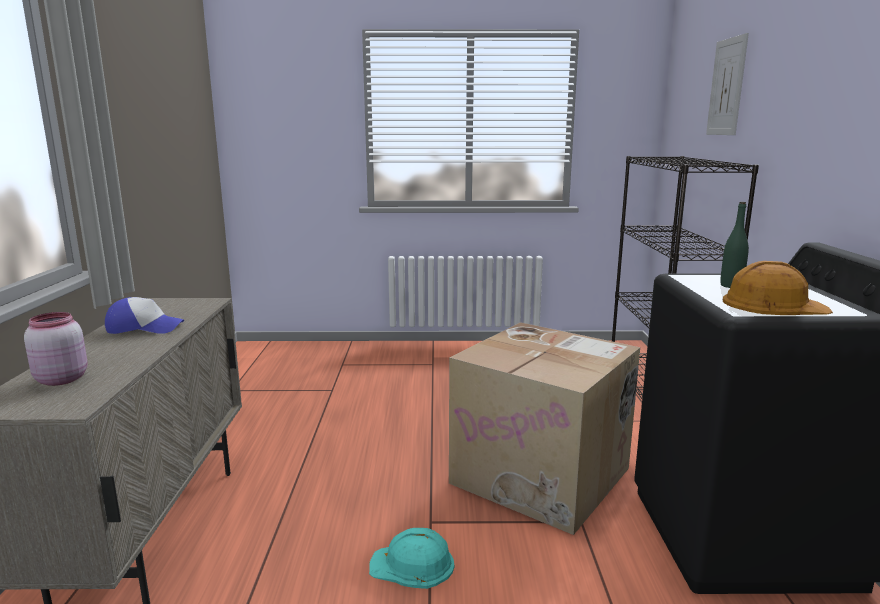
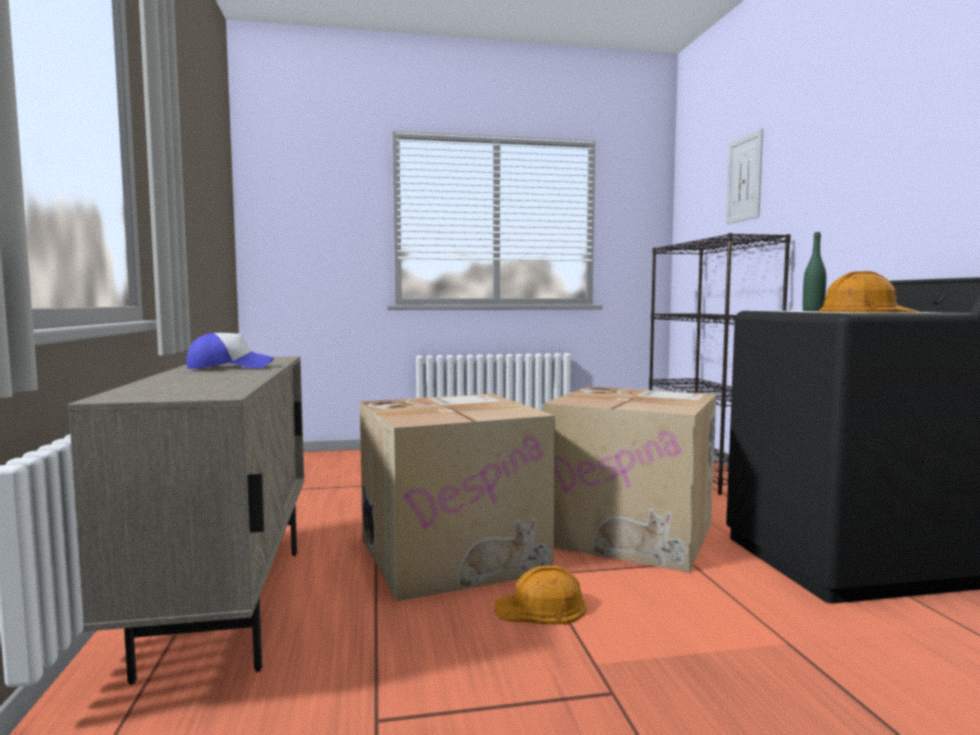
camera: 10 degrees left, 10 degrees down
pink jar [24,312,88,386] -> none
turquoise hard hat [369,528,454,589] -> orange hard hat [494,565,587,625]
none -> cardboard box [360,394,555,601]

